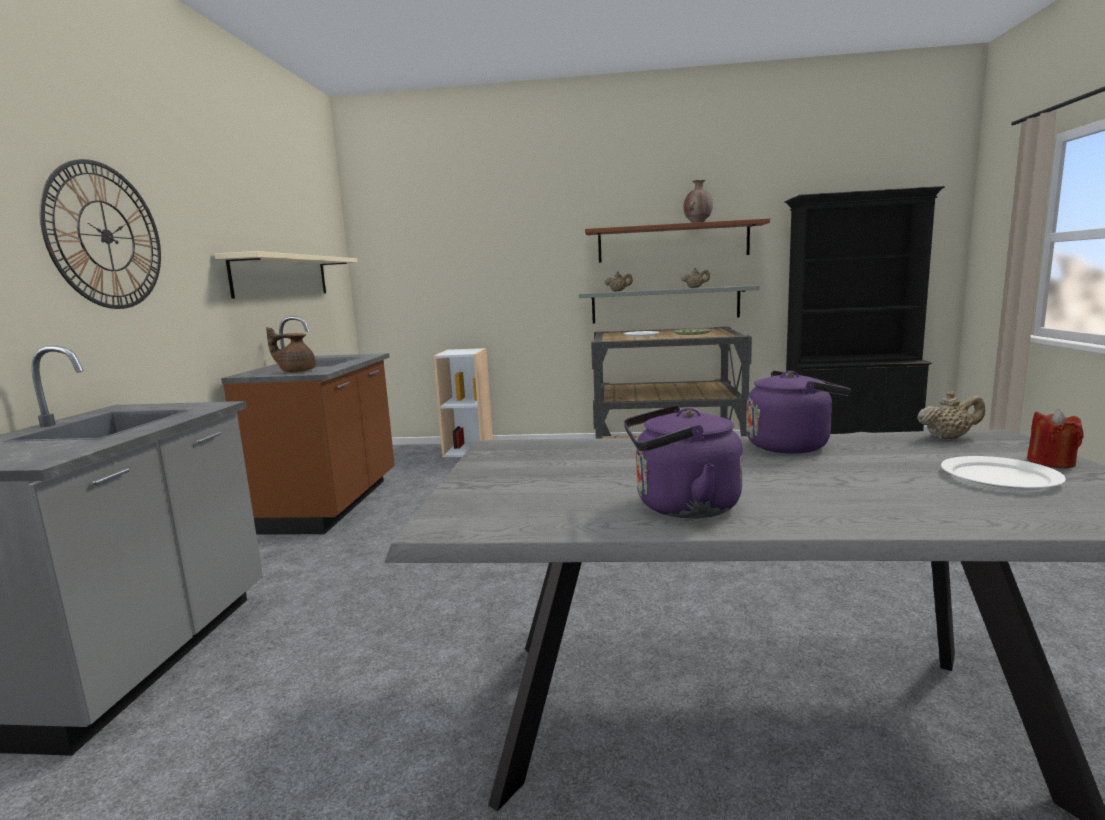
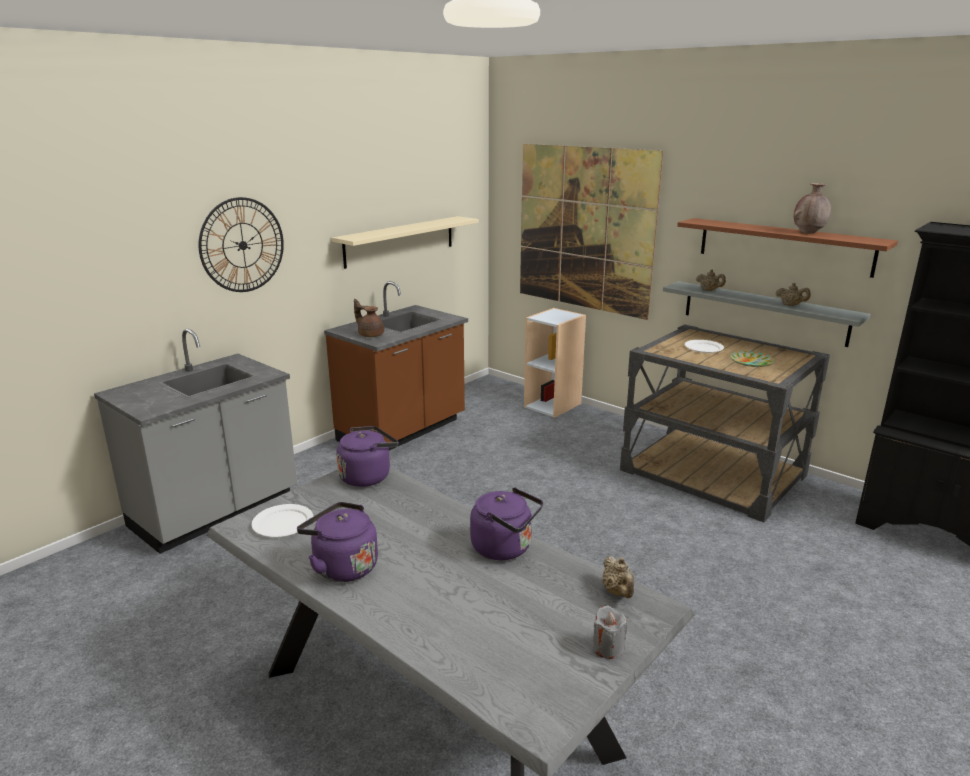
camera: 35 degrees right, 10 degrees up
beige teapot [917,391,985,439] -> beige teapot turned 45 degrees clockwise [602,556,635,598]
white plate [941,456,1066,491] -> white plate moved to [252,504,313,537]
red candle [1027,409,1084,468] -> grey candle [593,606,627,659]
none -> purple kettle [336,426,398,487]
none -> picture [520,144,663,320]

